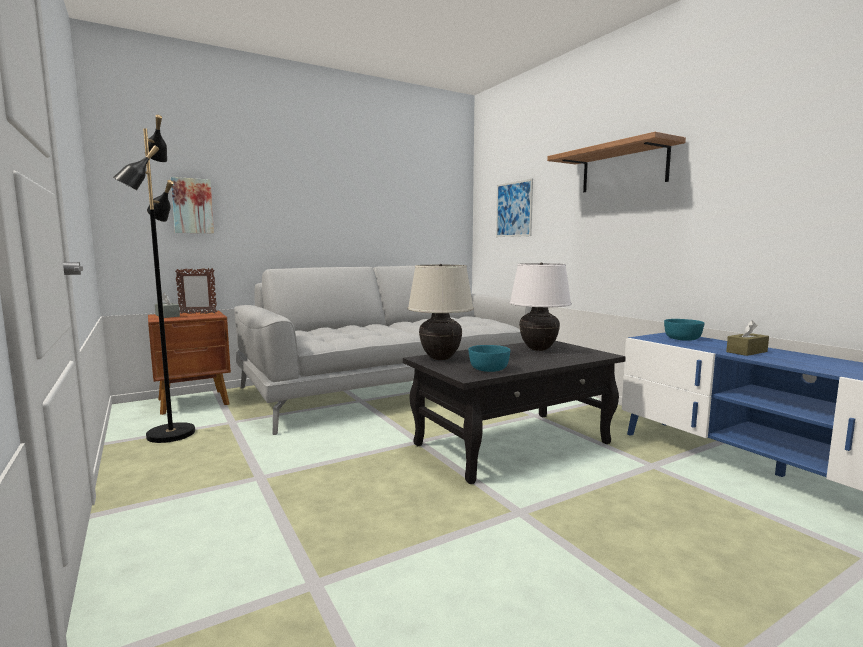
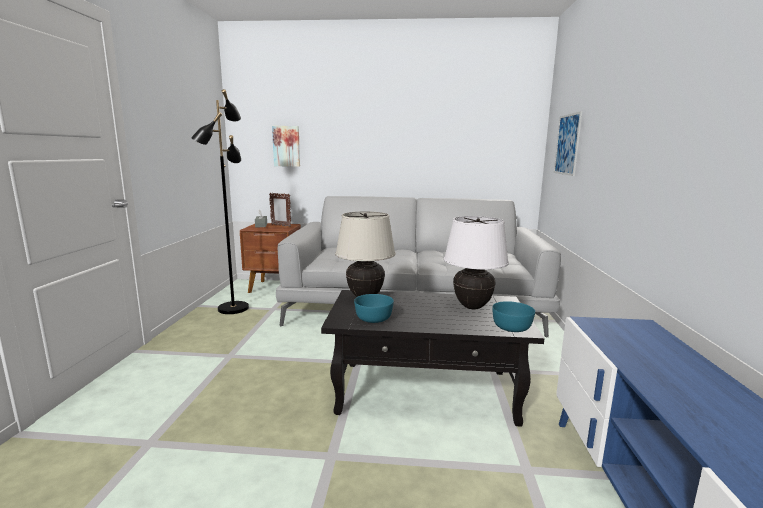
camera: 35 degrees right, 5 degrees up
shelf [547,132,686,192] -> none
turquoise bowl [664,319,705,341] -> turquoise bowl moved to [492,301,535,332]
brown tissue box [726,321,769,356] -> none

